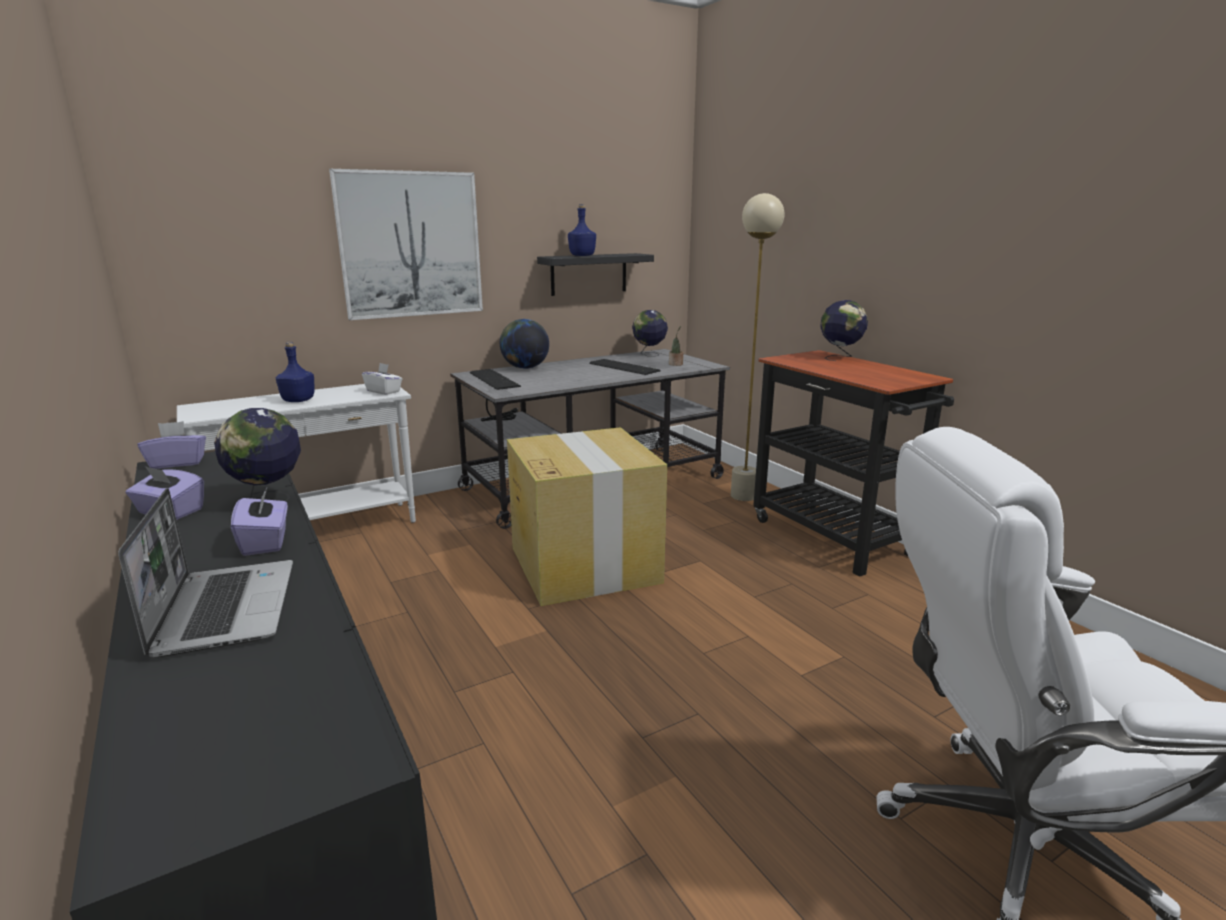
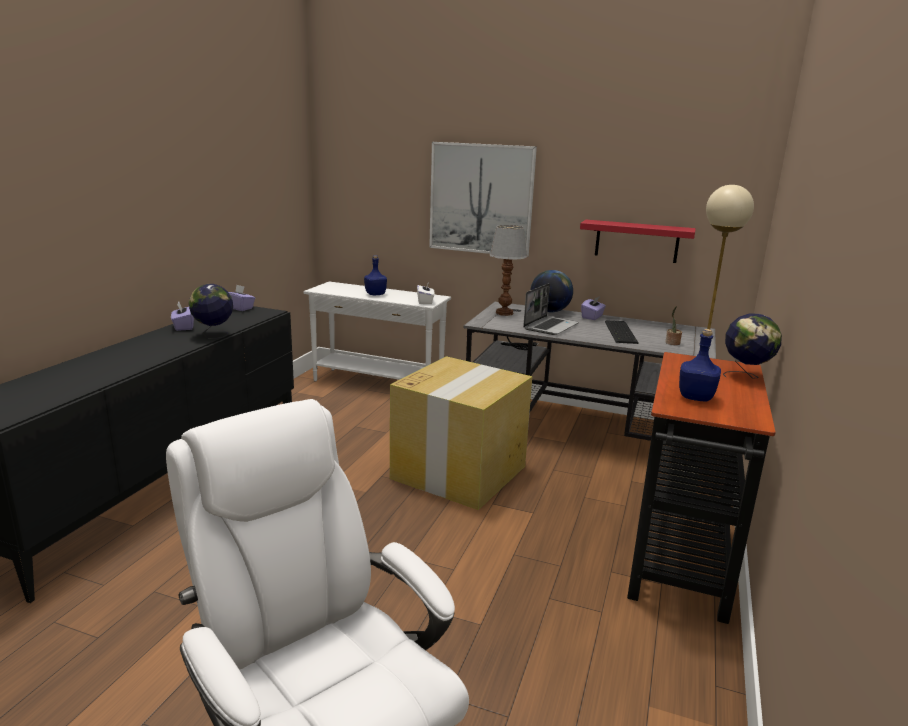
camera: 50 degrees right, 0 degrees up
laptop [118,488,293,657] -> laptop moved to [523,283,579,335]
purple tissue box [231,486,288,556] -> purple tissue box moved to [581,296,606,320]
keyboard [470,369,521,390] -> table lamp [489,225,528,316]
black shelf [537,253,654,296] -> red shelf [580,220,696,263]
blue bottle [568,204,596,256] -> blue bottle moved to [679,329,721,401]
globe [632,310,668,357] -> none

